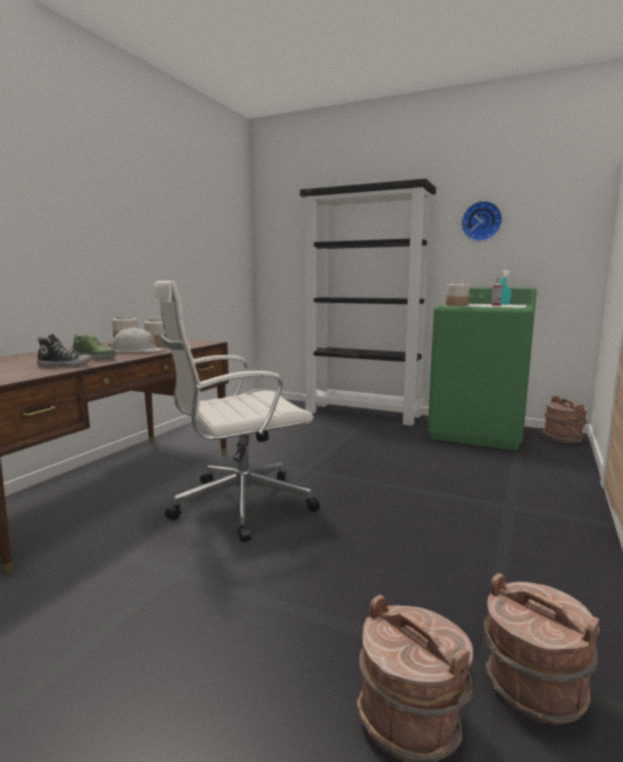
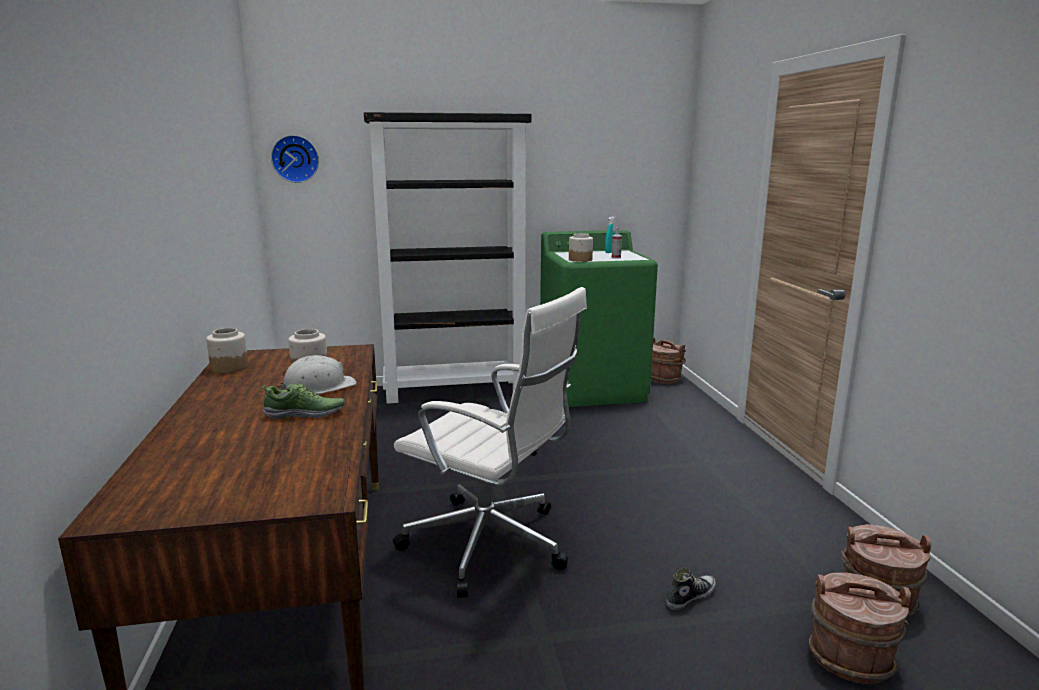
camera: 35 degrees left, 5 degrees up
shoe [37,334,92,367] -> shoe moved to [666,568,716,610]
white office chair [154,281,320,542] -> white office chair turned 90 degrees counterclockwise [393,287,587,598]
wall clock [461,201,502,241] -> wall clock moved to [271,135,319,183]

